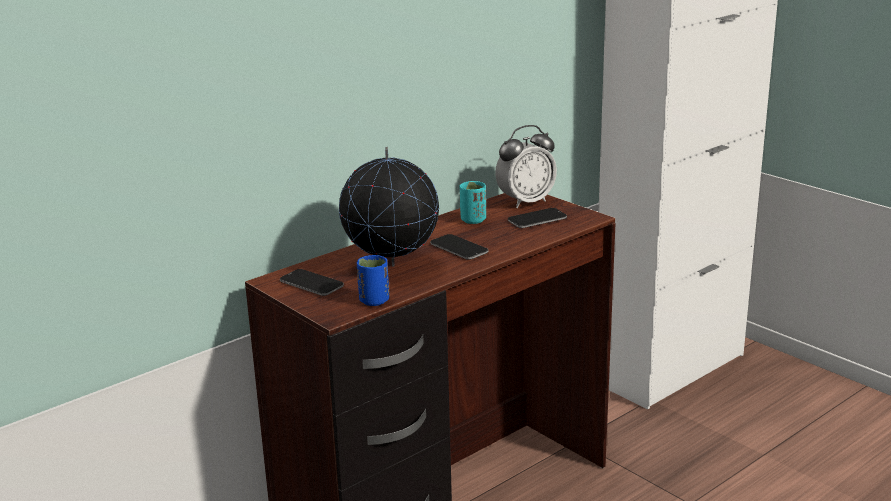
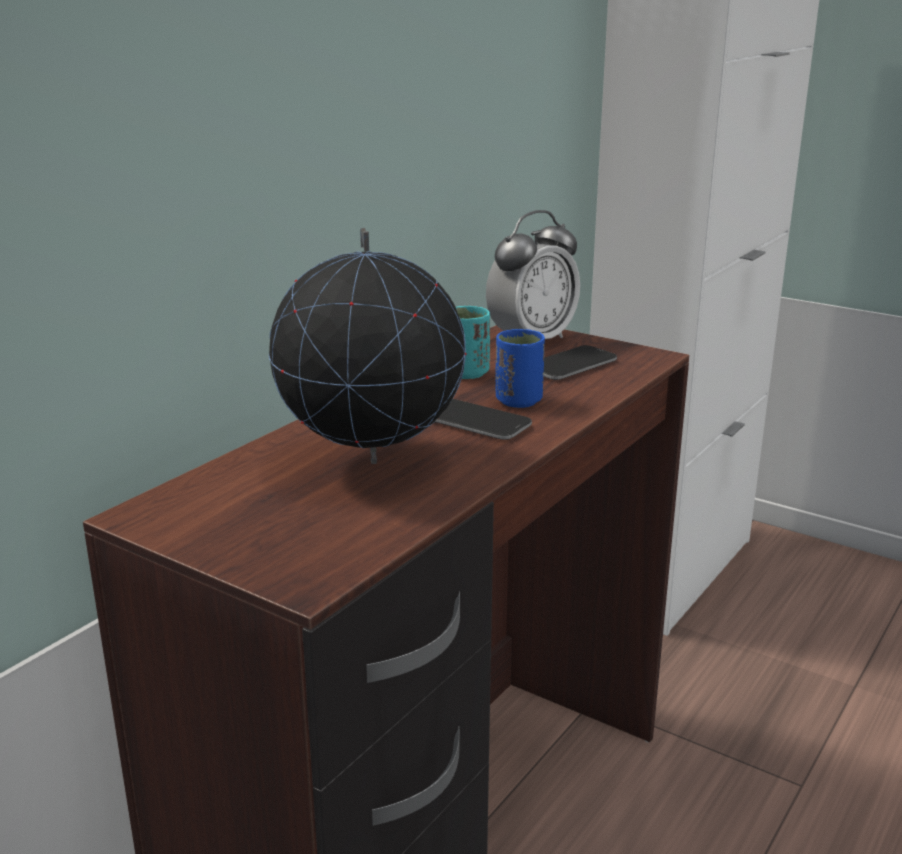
camera: 15 degrees left, 0 degrees up
phone [280,269,344,296] -> none
blue cup [357,255,389,306] -> blue cup moved to [496,329,545,408]

